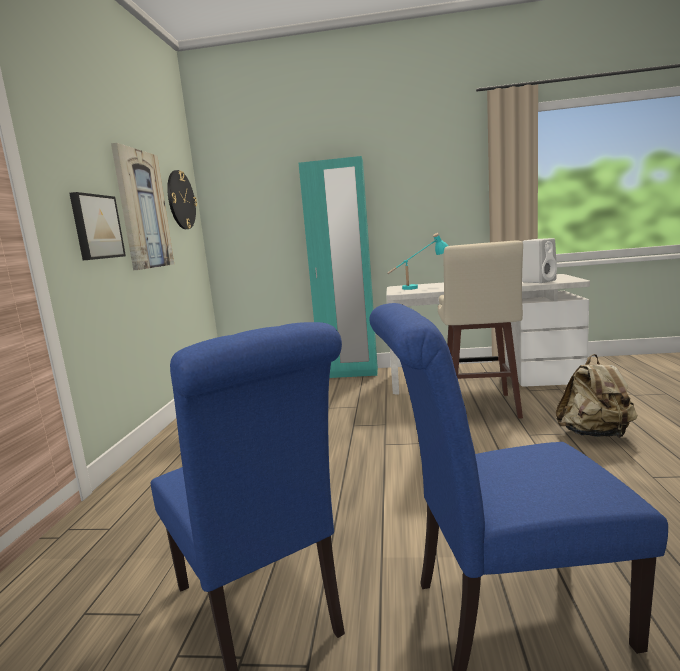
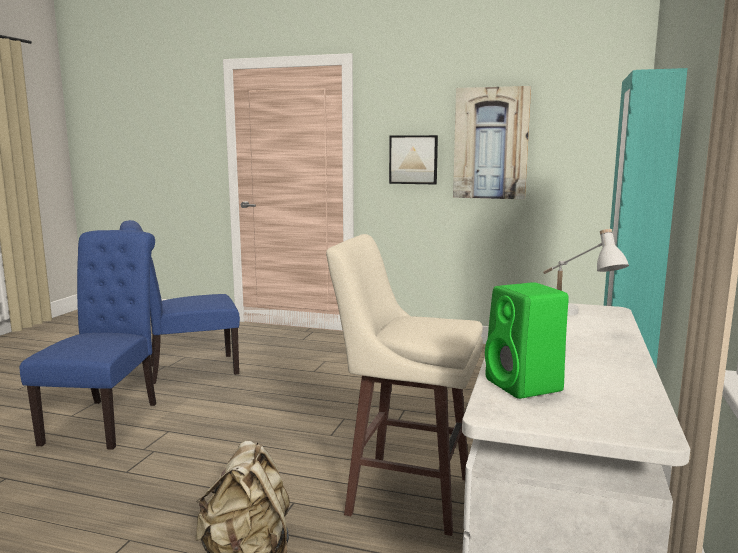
camera: 100 degrees right, 0 degrees up
wall clock [167,170,197,229] -> none
turquoise table lamp [387,233,448,290] -> white table lamp [543,229,629,315]
white speaker [522,238,557,283] -> green speaker [485,282,569,399]

